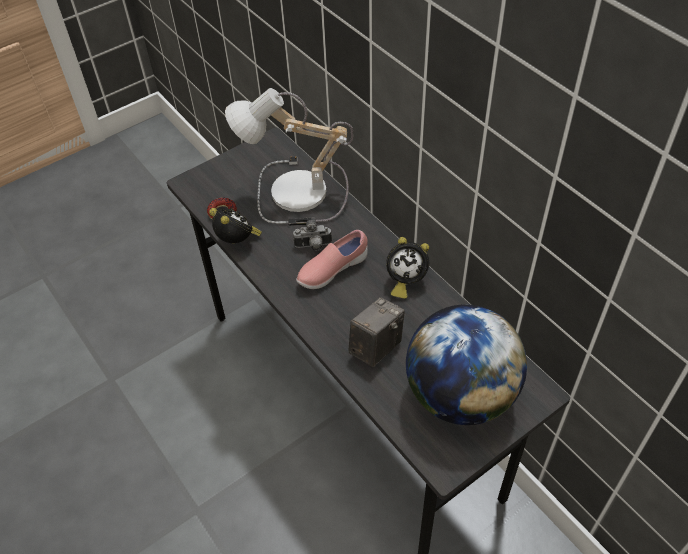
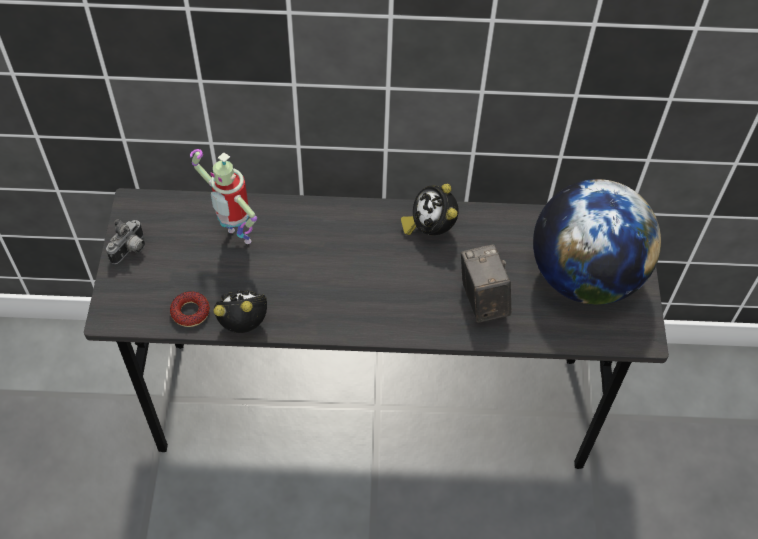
camera: 55 degrees left, 5 degrees up
table lamp [225,88,353,226] -> toy robot [190,149,257,244]
camera [293,217,332,251] -> camera moved to [106,219,145,264]
pink shoe [296,230,368,289] -> none
alarm clock [386,237,429,299] -> alarm clock turned 120 degrees clockwise [401,184,458,235]

